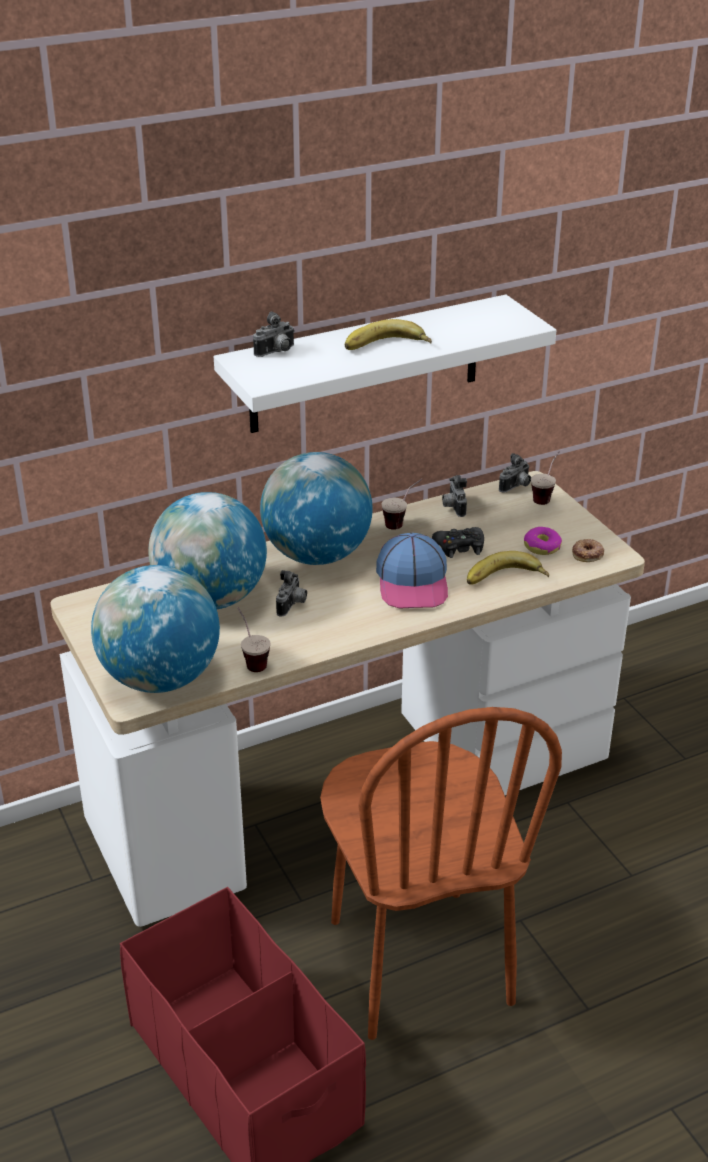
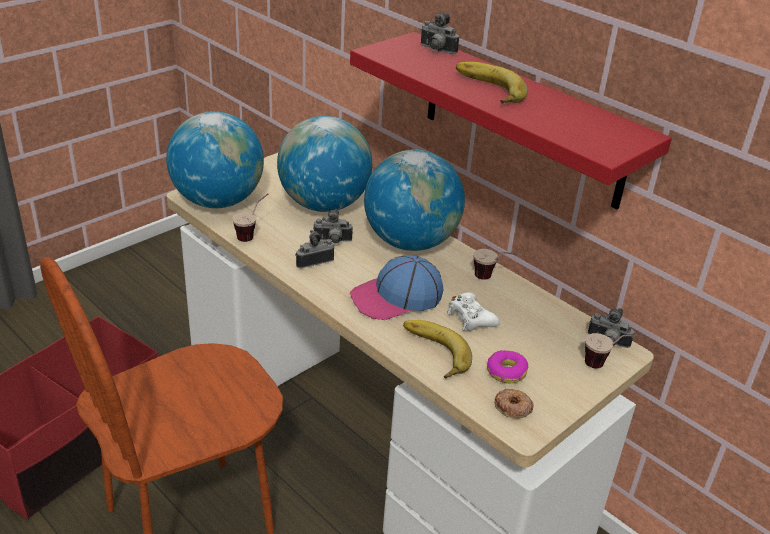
camera: 70 degrees right, 0 degrees up
white shelf [214,295,556,433] -> red shelf [350,32,672,210]
black game controller [432,527,484,558] -> white game controller [447,292,500,331]
camera [442,475,467,517] -> camera moved to [296,230,334,268]

